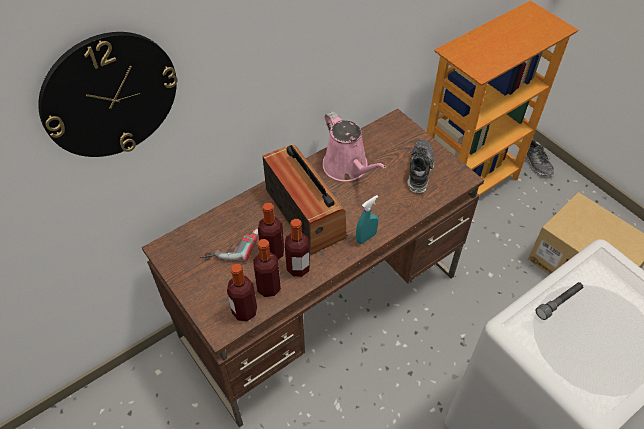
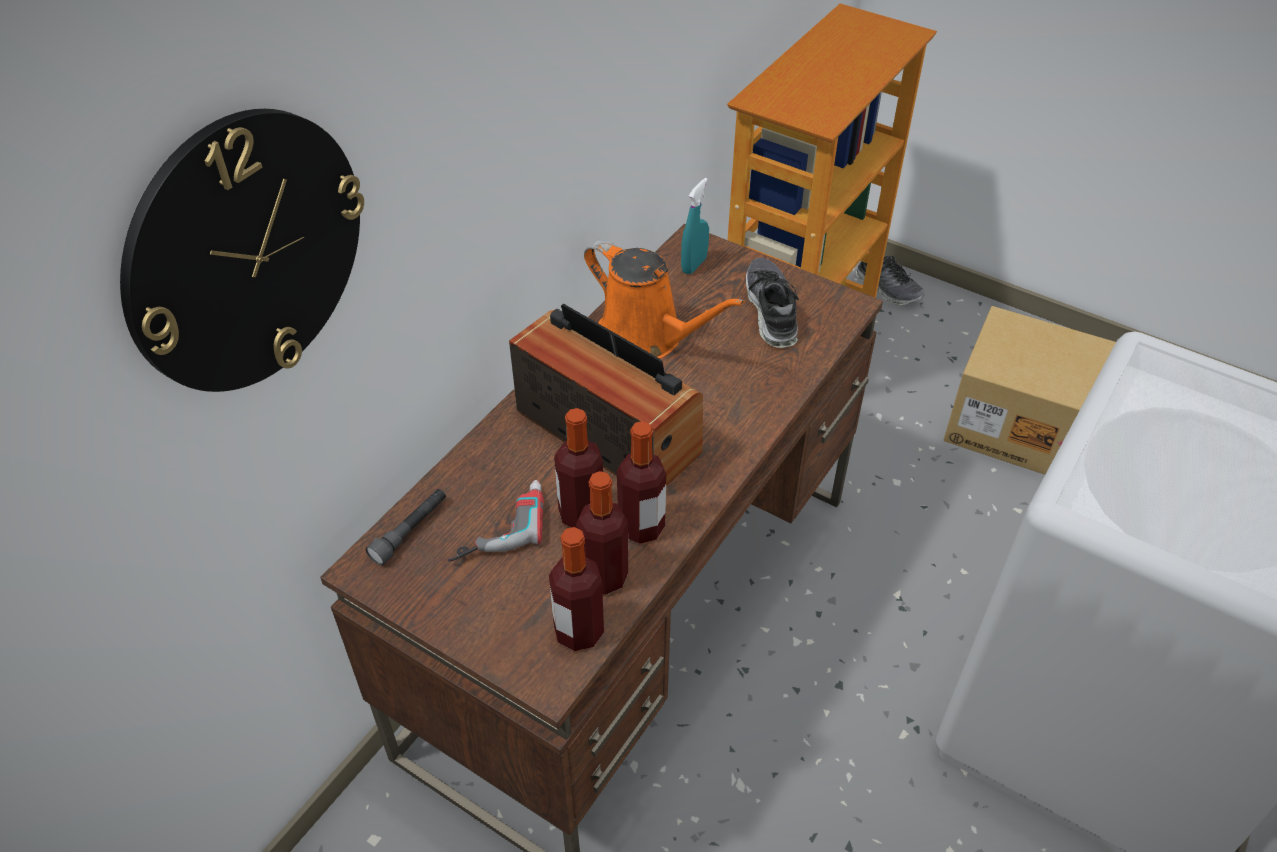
camera: 20 degrees left, 5 degrees down
pink watering can [323,112,386,182] -> orange watering can [584,239,745,359]
turquoise spray bottle [356,195,378,244] -> turquoise spray bottle moved to [681,178,709,274]
grey flashlight [535,282,583,320] -> grey flashlight moved to [366,489,446,565]

